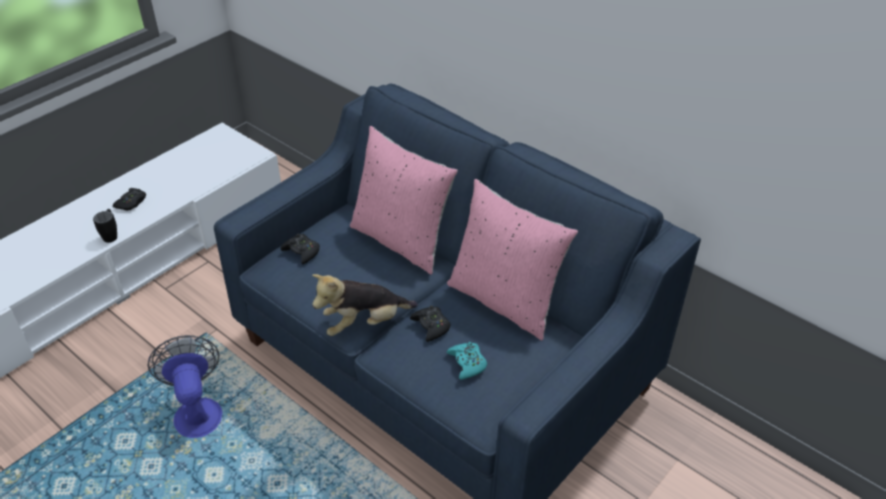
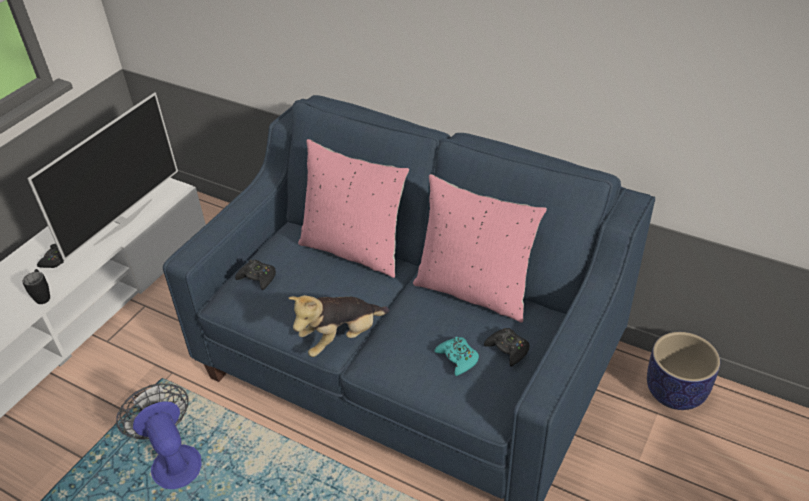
camera: 10 degrees left, 0 degrees up
black game controller [410,306,451,342] -> black game controller moved to [484,328,530,367]
none -> television [27,92,178,261]
none -> planter [647,332,720,410]

